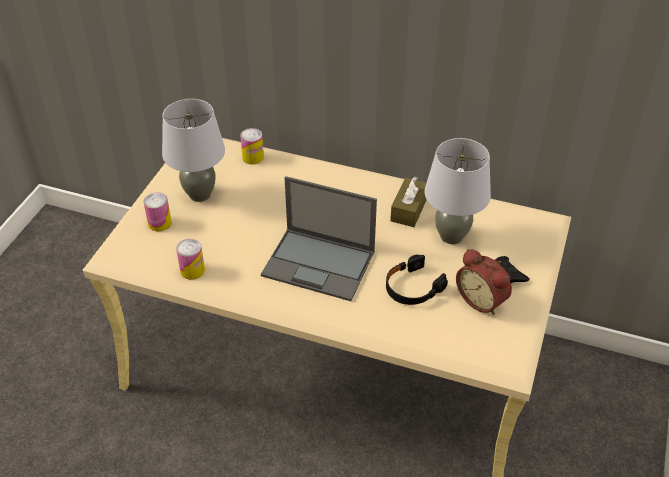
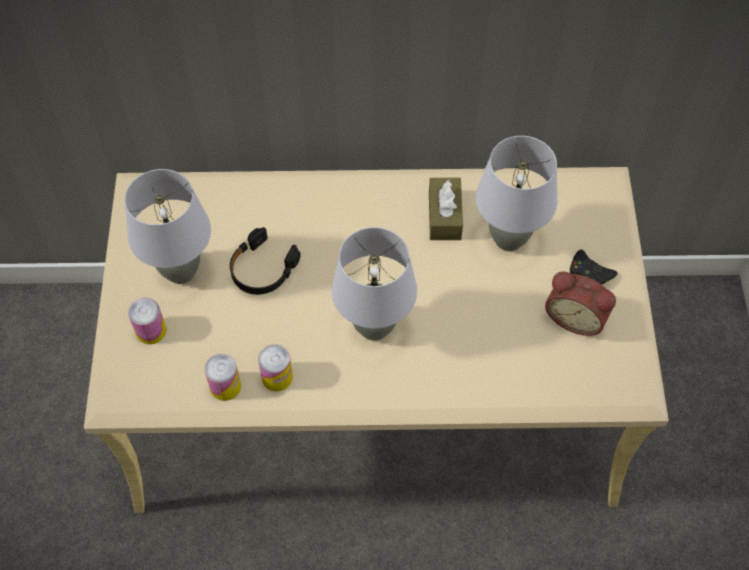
camera: 20 degrees left, 15 degrees up
can [240,128,264,165] -> can moved to [258,344,293,391]
laptop [261,176,377,301] -> grey table lamp [331,227,417,341]
black headphones [386,255,448,305] -> black headphones moved to [230,227,301,295]

